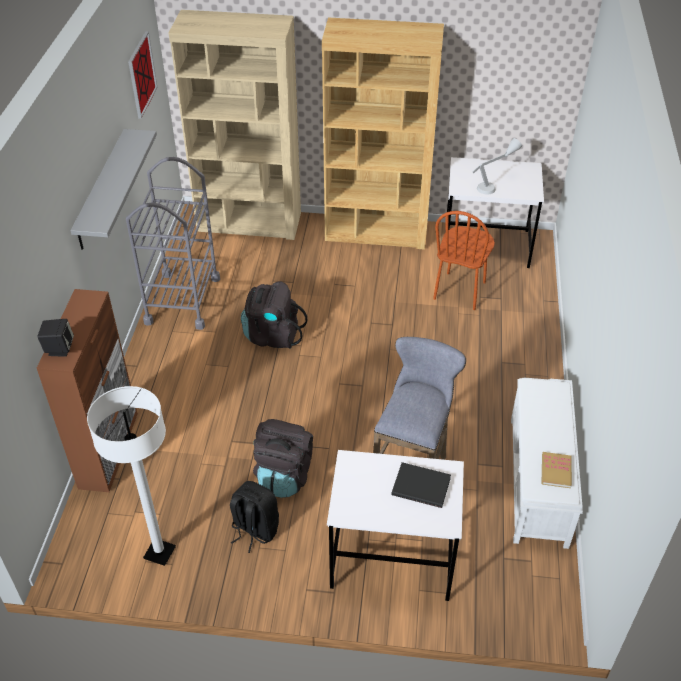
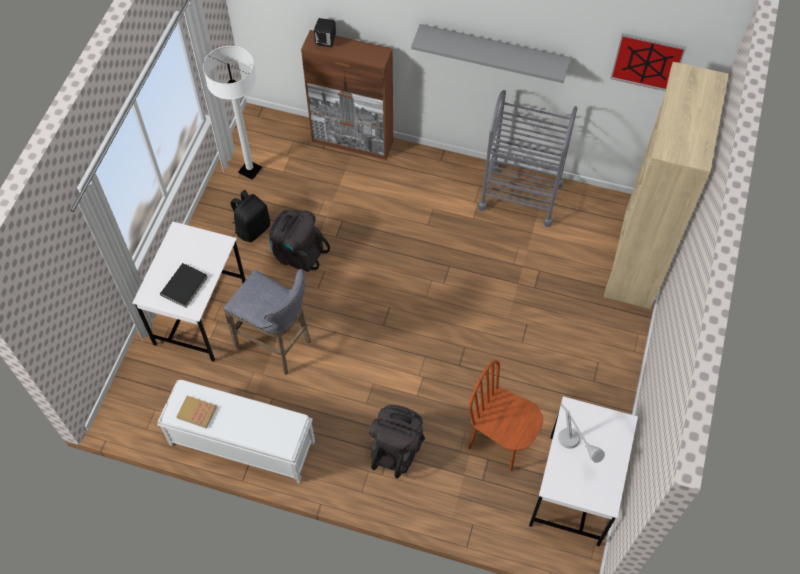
camera: 100 degrees right, 15 degrees up
black backpack [241,281,307,349] -> black backpack moved to [369,405,425,479]
brown bookcase [322,17,444,250] -> none

